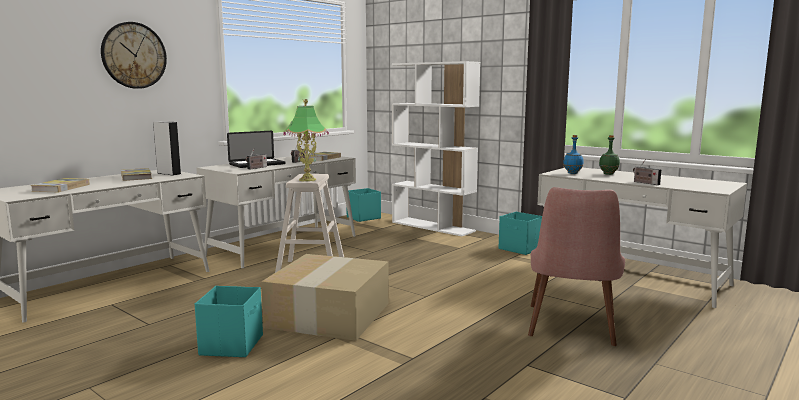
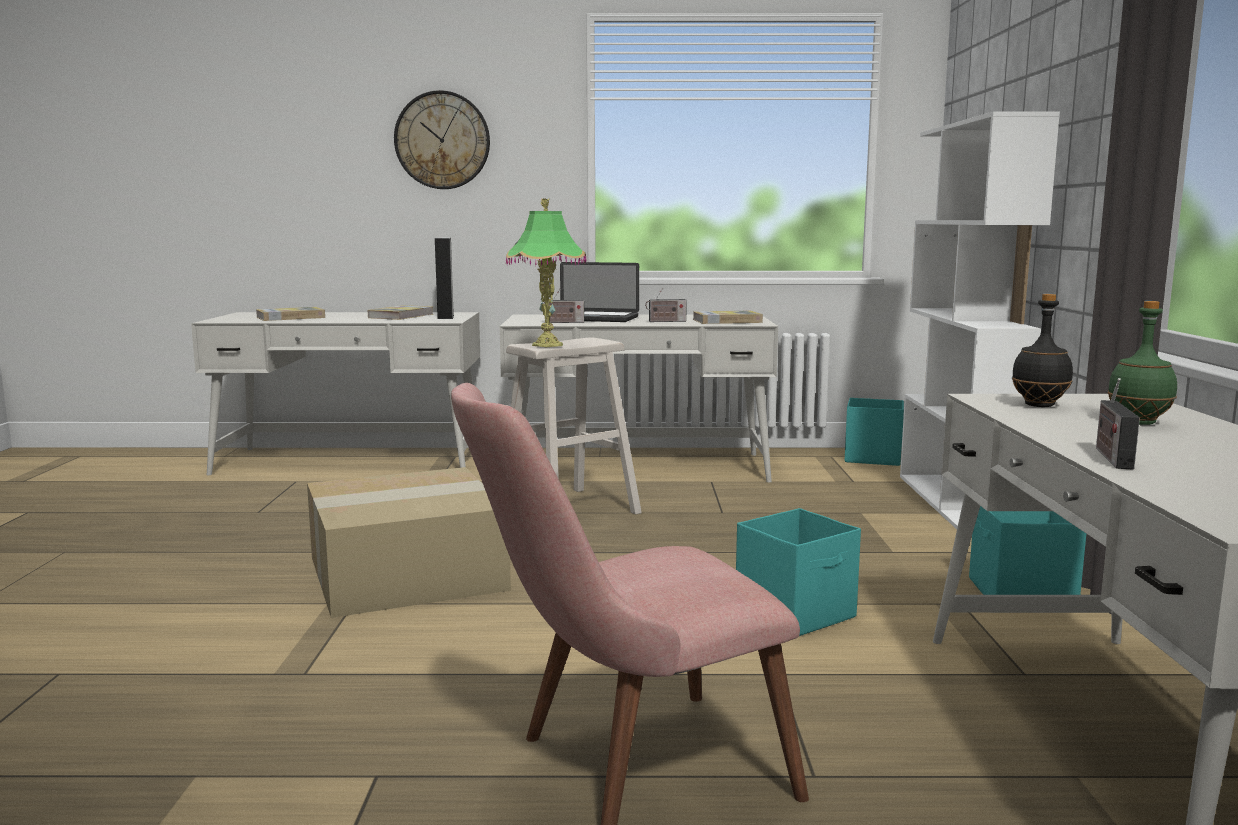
camera: 50 degrees right, 0 degrees up
turquoise storage box [195,286,263,357] -> turquoise storage box moved to [736,508,861,636]
blue bottle [563,135,583,174] -> black bottle [1012,294,1073,407]

